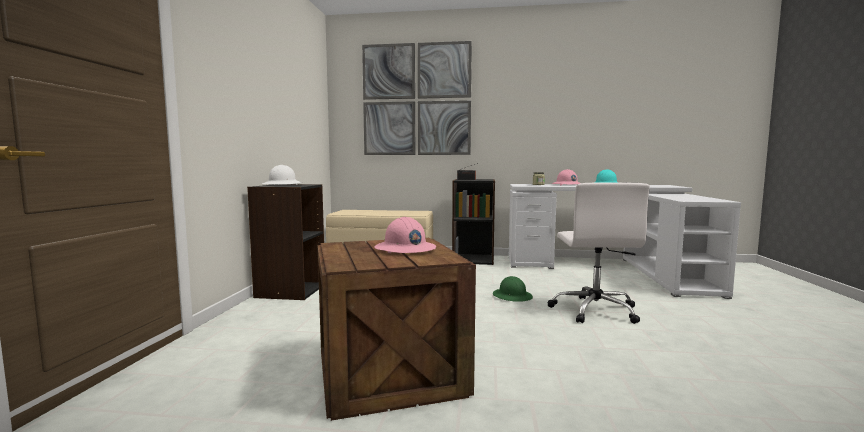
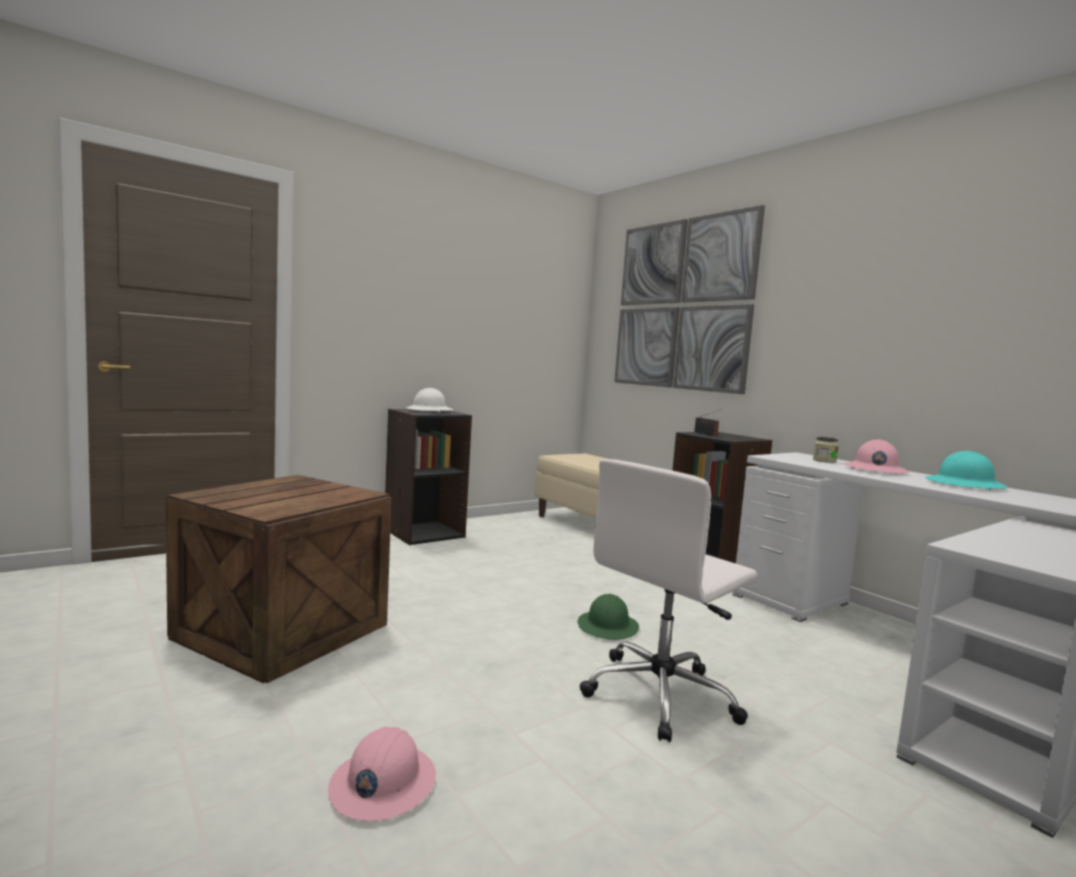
camera: 45 degrees right, 0 degrees up
pink hard hat [374,217,436,253] -> pink hard hat moved to [328,727,436,821]

